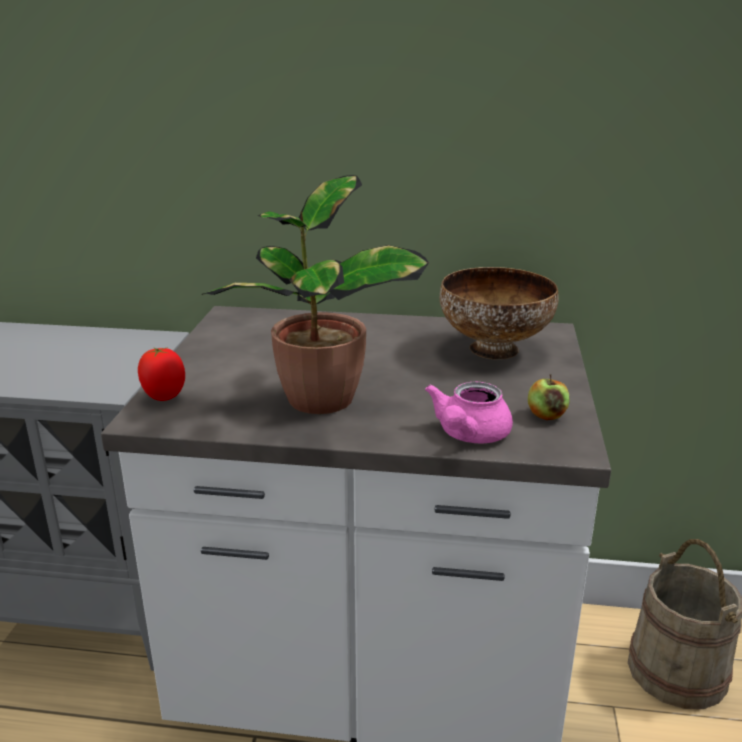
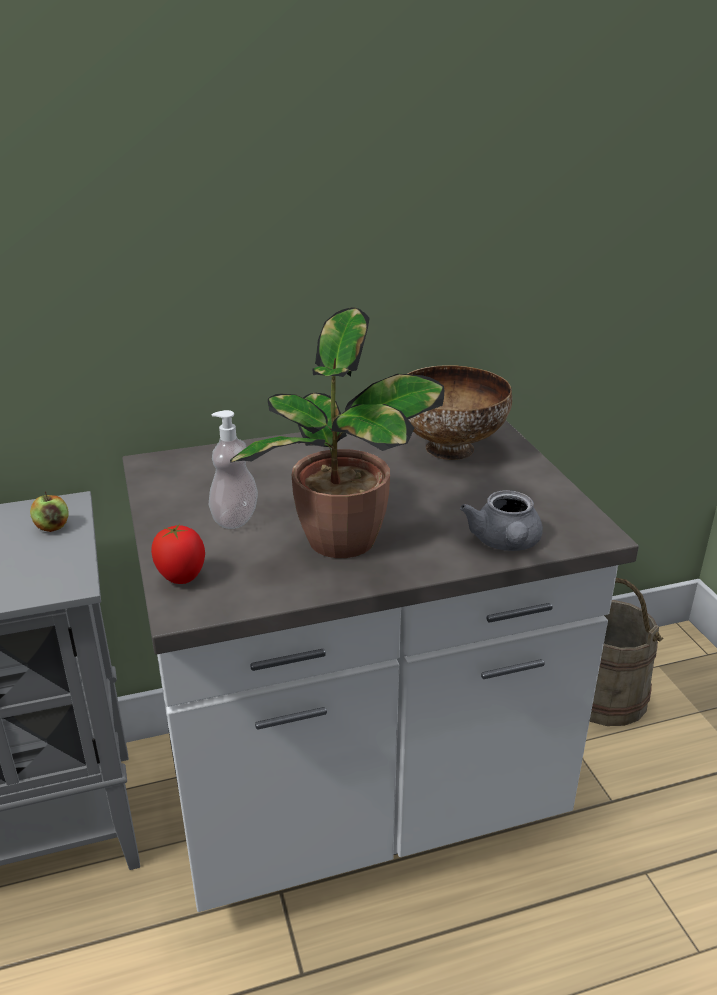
camera: 25 degrees left, 5 degrees up
pink teapot [425,381,513,443] -> grey teapot [460,490,543,551]
apple [528,374,570,420] -> apple moved to [30,492,68,532]
none -> soap dispenser [209,410,258,529]

